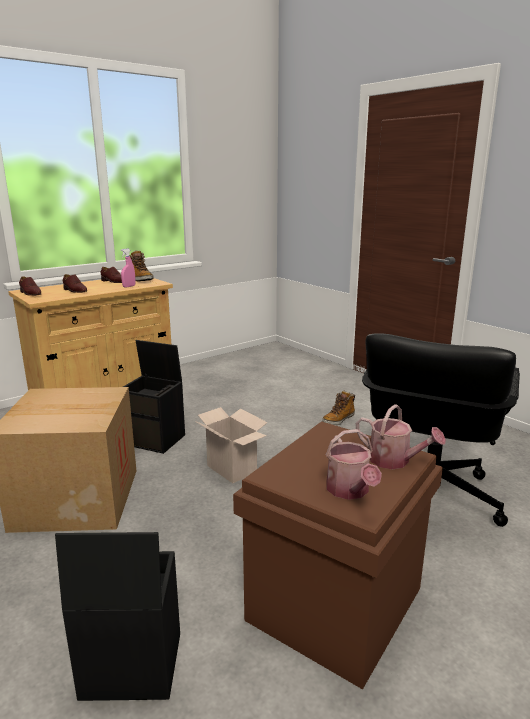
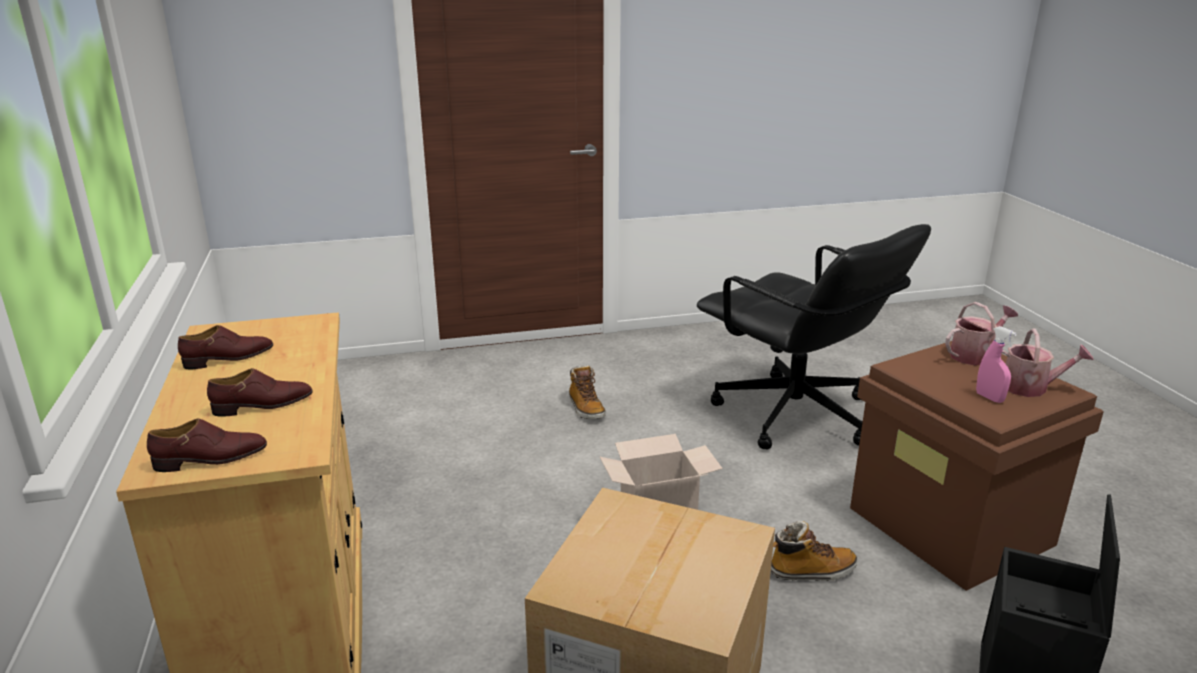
camera: 65 degrees left, 5 degrees up
pink spray bottle [121,249,135,288] -> pink spray bottle moved to [976,326,1017,403]
black storage box [123,340,185,454] -> none
boot [129,250,153,281] -> boot moved to [771,521,858,581]

